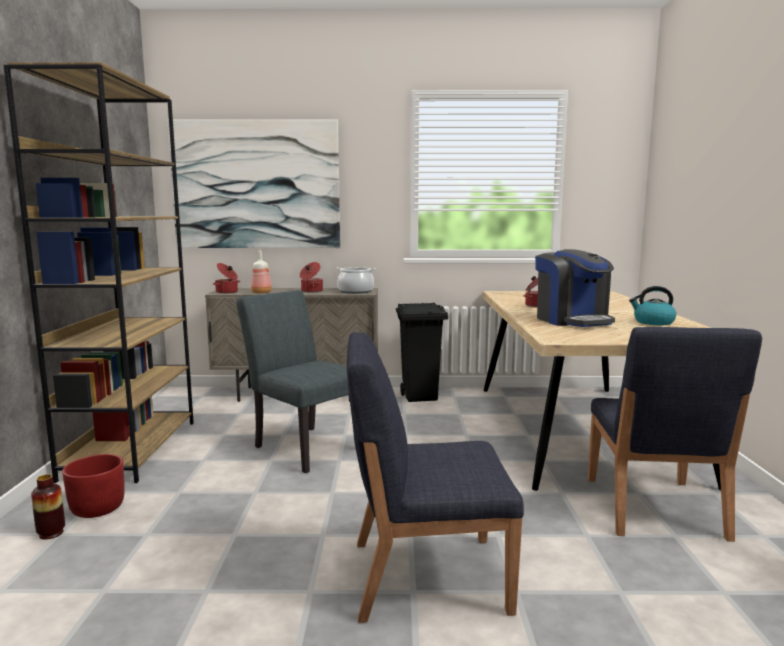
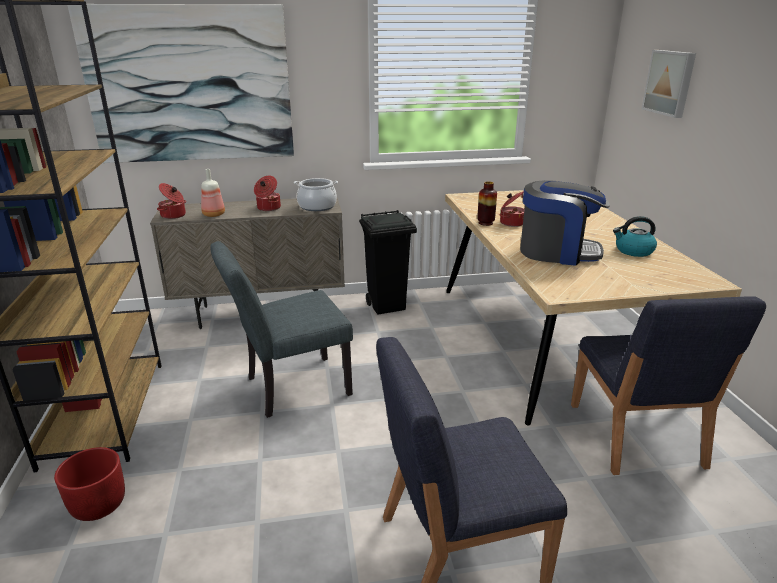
camera: 10 degrees left, 15 degrees up
vase [31,474,65,539] -> vase moved to [477,182,497,226]
grey chair [237,290,349,473] -> grey chair turned 60 degrees counterclockwise [210,241,353,418]
coffee machine [535,249,615,327] -> coffee machine turned 45 degrees counterclockwise [520,180,610,266]
none -> picture [642,50,696,118]

